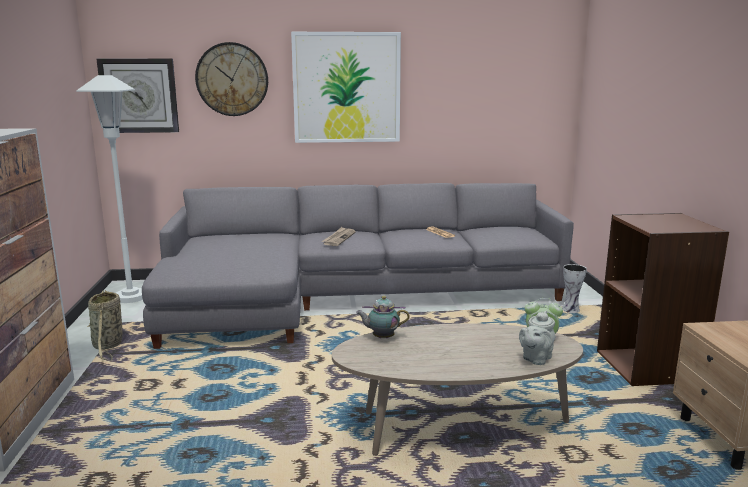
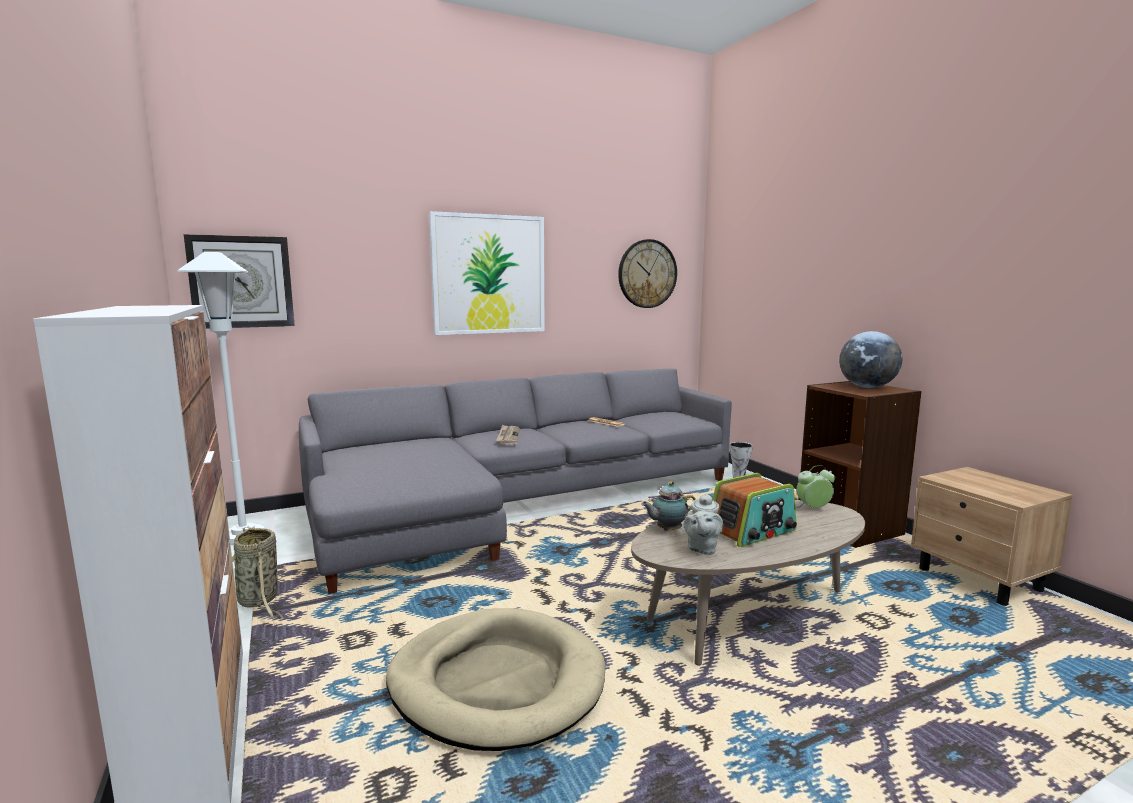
camera: 20 degrees left, 5 degrees down
wall clock [195,42,268,116] -> wall clock moved to [618,239,677,308]
grey teapot [519,311,555,365] -> grey teapot moved to [684,493,723,555]
none -> beige dog bed [386,608,605,751]
none -> radio [713,473,797,547]
none -> globe [839,331,902,388]

